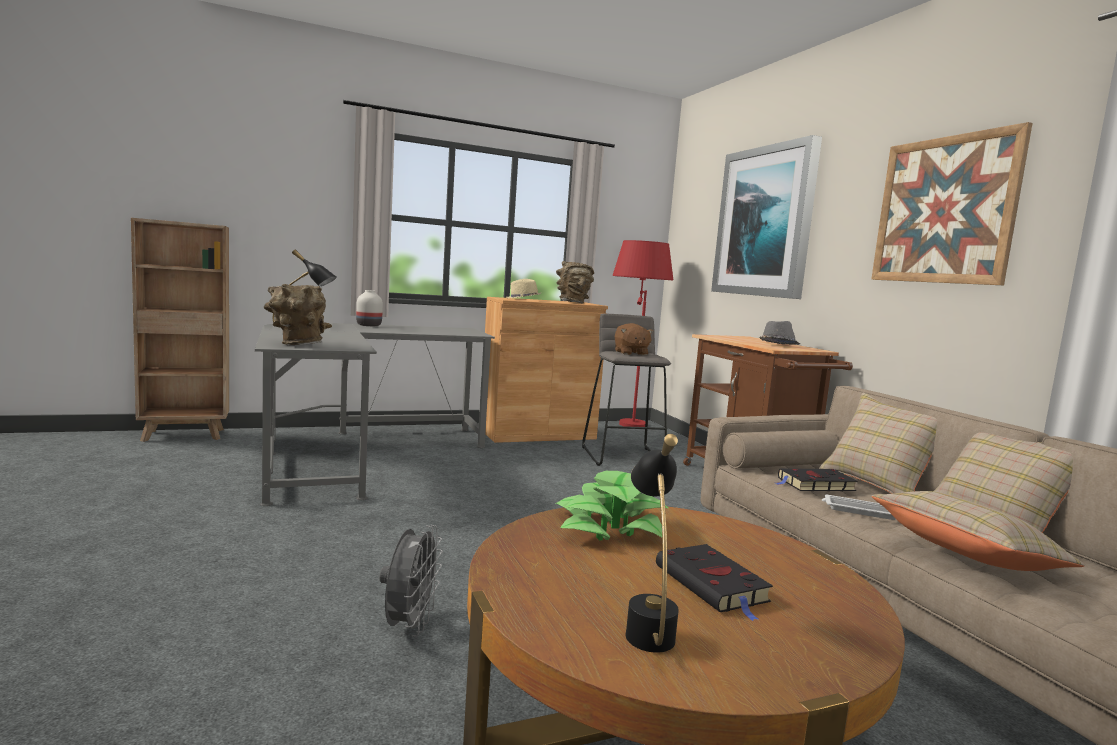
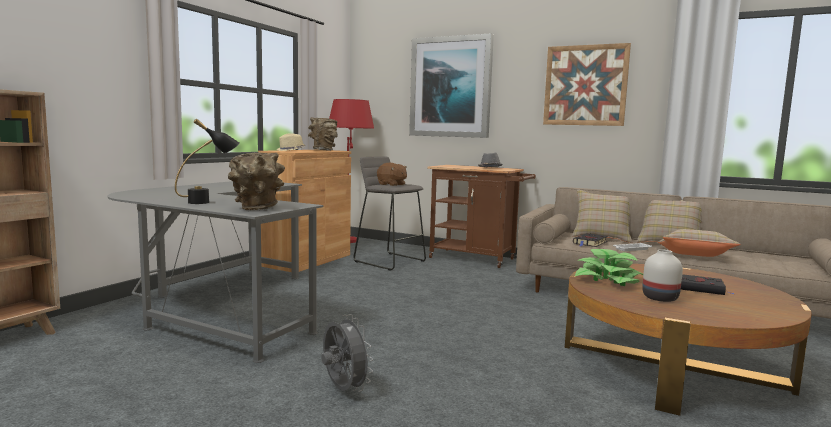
camera: 40 degrees left, 0 degrees up
white vase [356,290,383,326] -> white vase moved to [642,249,683,302]
grey fan [379,525,443,636] -> grey fan moved to [321,314,373,392]
black table lamp [625,434,679,653] -> none

